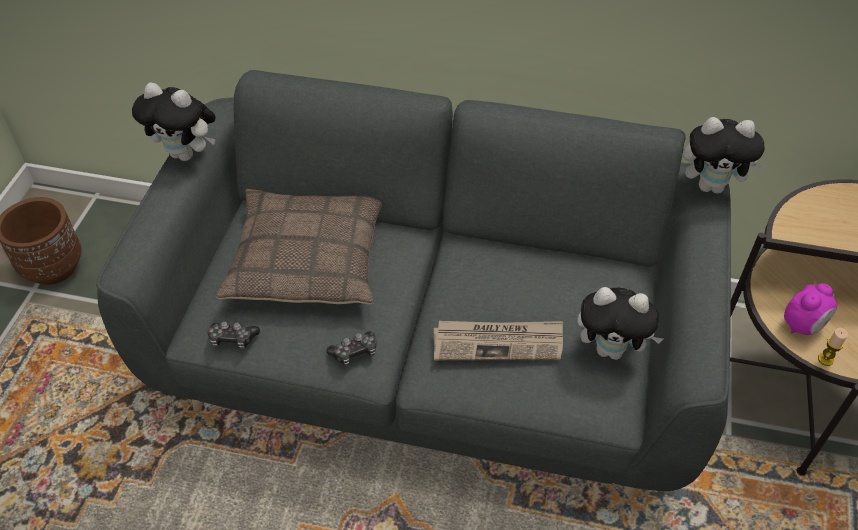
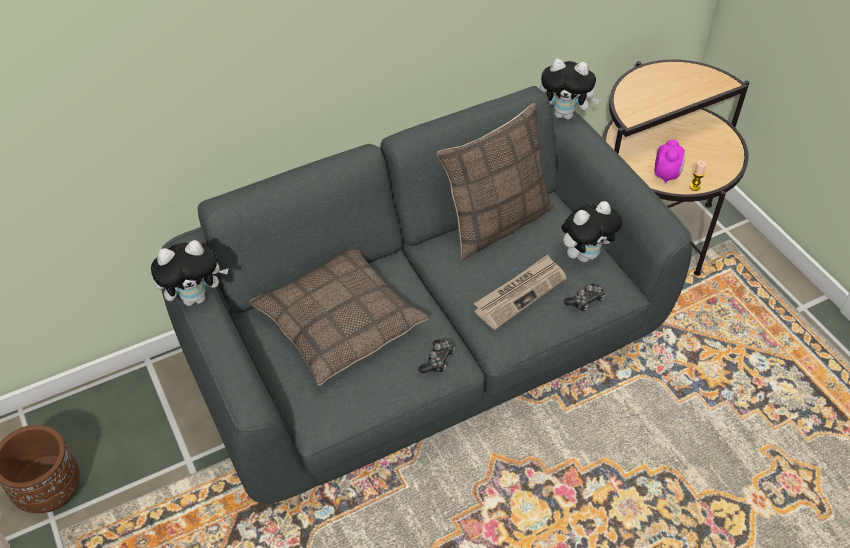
camera: 40 degrees left, 0 degrees up
game controller [208,321,260,349] -> game controller moved to [564,284,605,311]
plush toy [683,117,765,194] -> plush toy turned 45 degrees clockwise [540,59,601,120]
none -> pillow [437,103,554,260]

